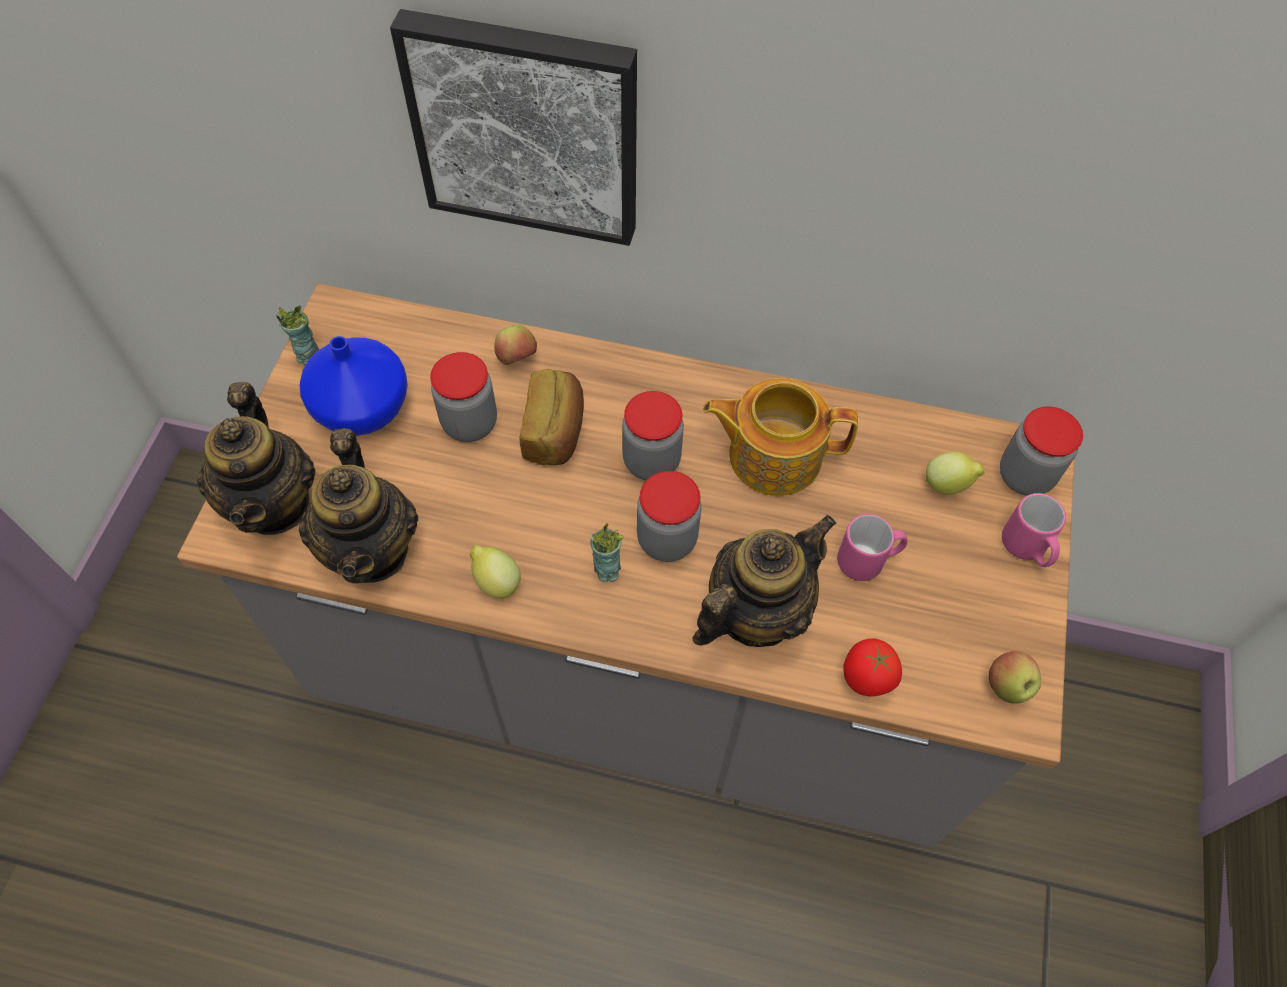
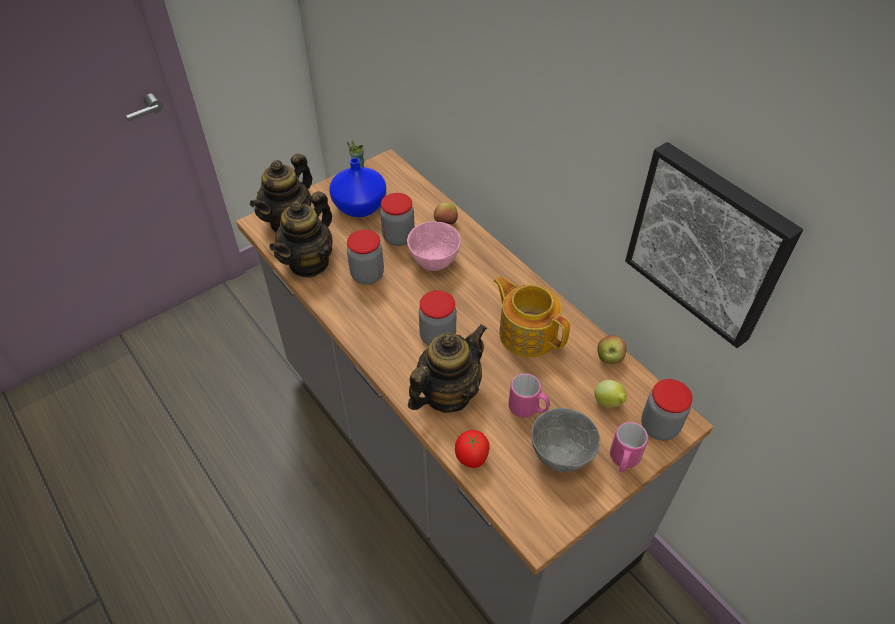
camera: 40 degrees right, 10 degrees down
picture [390,9,637,246] -> picture moved to [625,142,803,348]
lemon [470,545,521,598] -> none
bread [519,369,584,465] -> pink bowl [407,221,461,271]
cup [590,523,624,582] -> none
jar [622,391,684,480] -> jar moved to [347,230,384,285]
teapot [692,515,837,647] -> teapot turned 45 degrees counterclockwise [408,324,487,412]
apple [989,651,1041,704] -> apple moved to [597,335,626,364]
none -> grey bowl [531,408,600,472]

